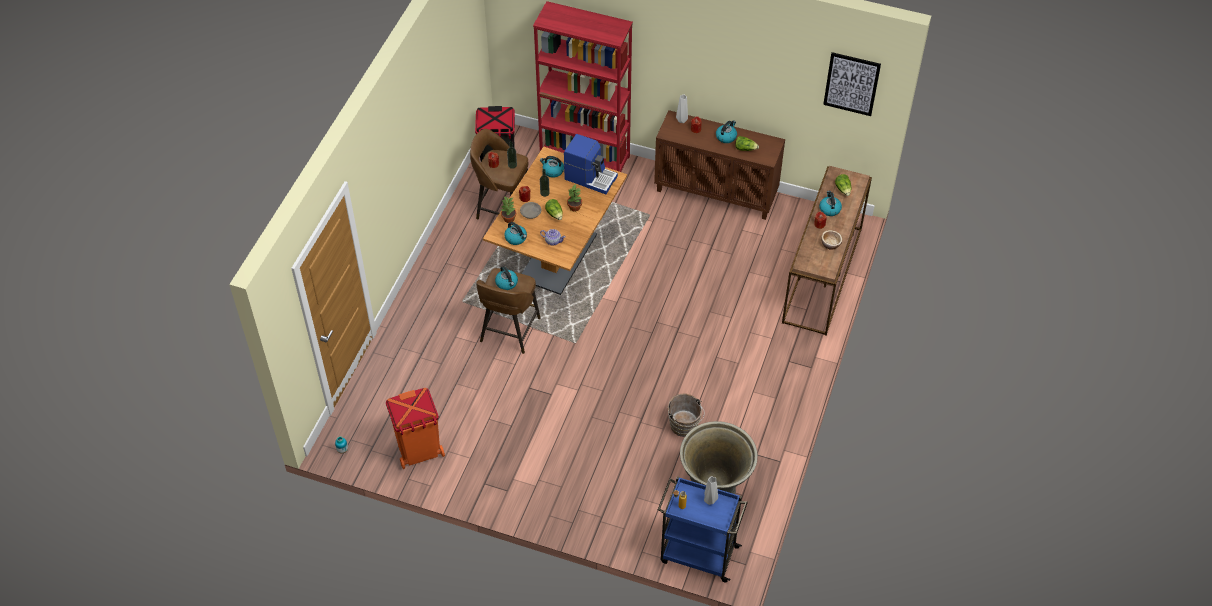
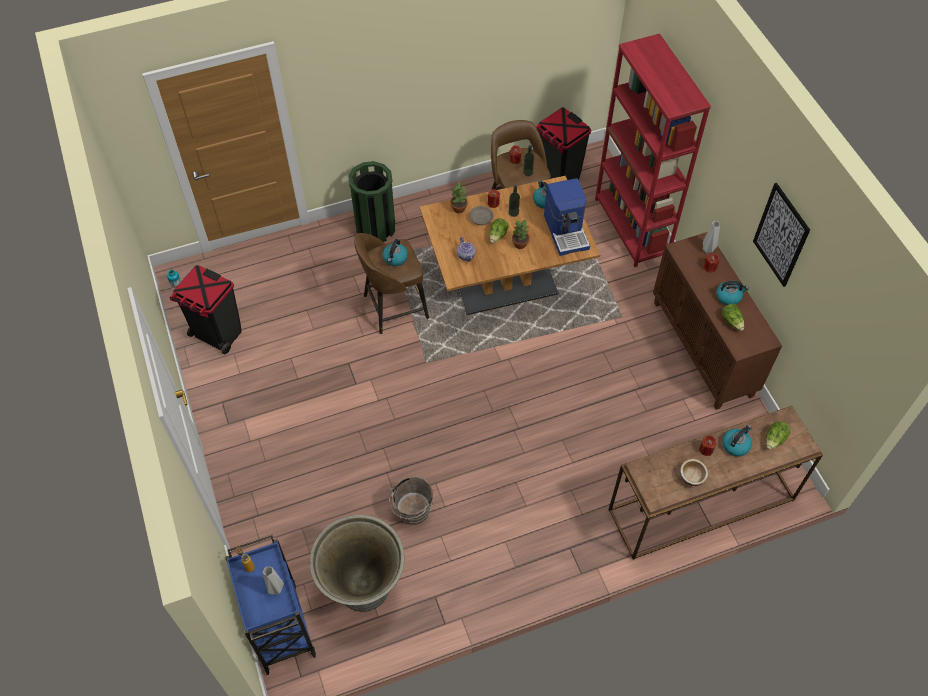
camera: 50 degrees right, 5 degrees up
orange trash can [386,388,445,469] -> black trash can [170,265,242,354]
kettle [504,222,527,245] -> none
picture [823,52,881,116] -> picture moved to [753,183,810,287]
none -> green trash can [348,161,395,242]

